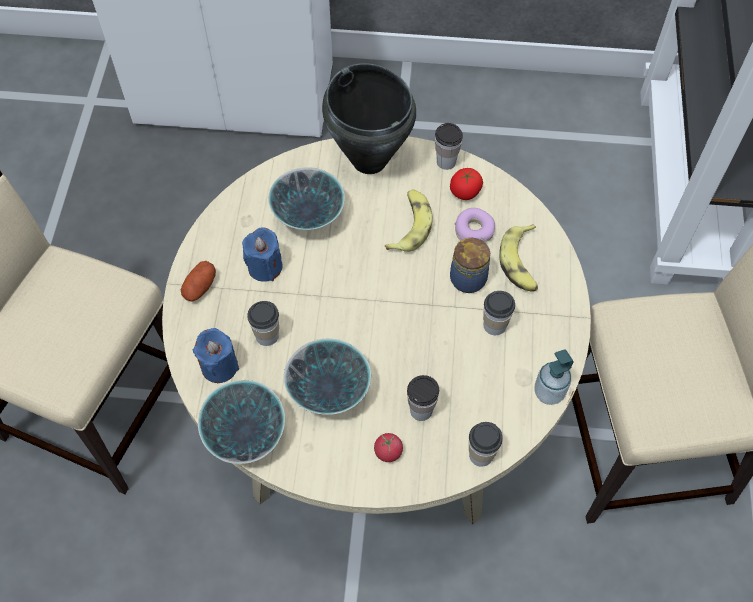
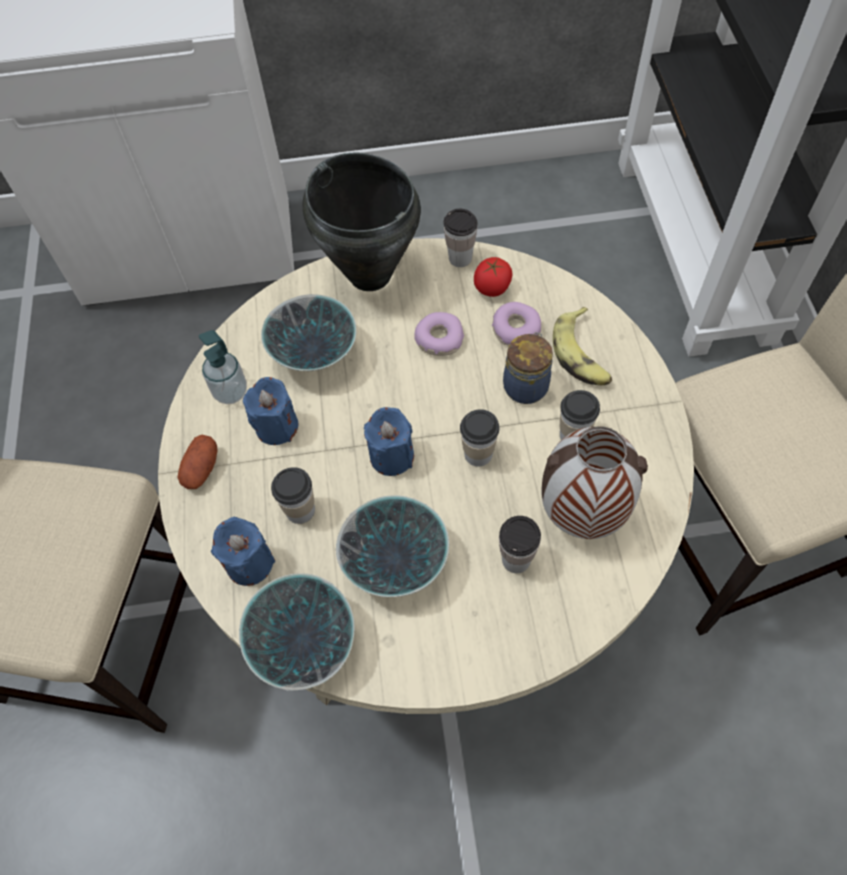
camera: 10 degrees left, 0 degrees up
tomato [374,433,403,462] -> none
banana [385,189,433,252] -> donut [414,312,464,356]
cup [469,422,503,467] -> cup moved to [460,409,500,467]
soap dispenser [534,350,573,405] -> soap dispenser moved to [199,330,247,404]
none -> blue candle [364,407,414,476]
none -> vase [542,426,648,539]

